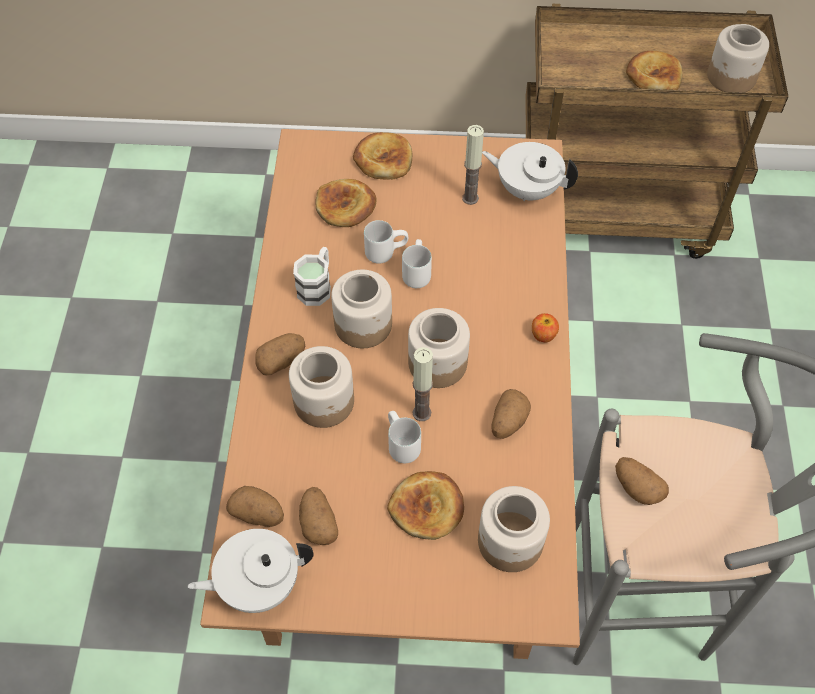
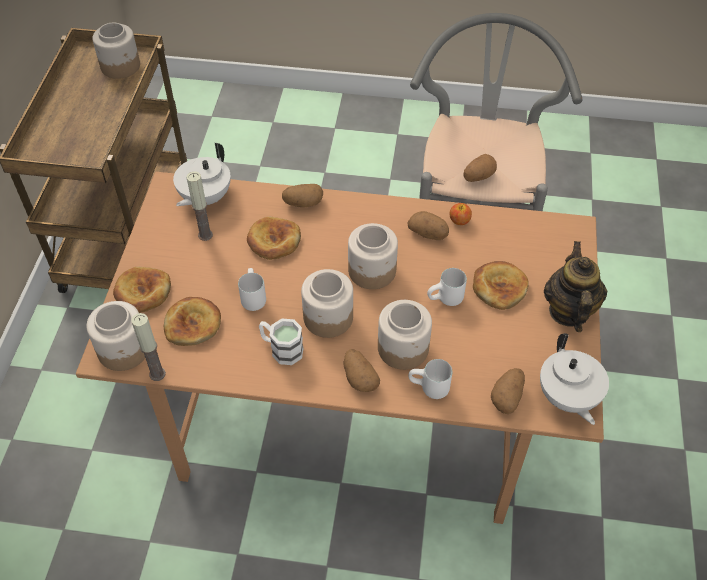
camera: 85 degrees left, 5 degrees down
potato [299,487,338,545] -> potato moved to [282,184,323,208]
white mug [402,239,432,288] -> white mug moved to [408,359,452,399]
candle [412,347,433,421] -> candle moved to [132,313,166,381]
jar [478,486,550,572] -> jar moved to [86,301,145,371]
apple [532,313,559,342] -> apple moved to [450,203,472,225]
bread [626,51,682,90] -> bread moved to [247,217,301,260]
none -> teapot [544,241,607,332]

